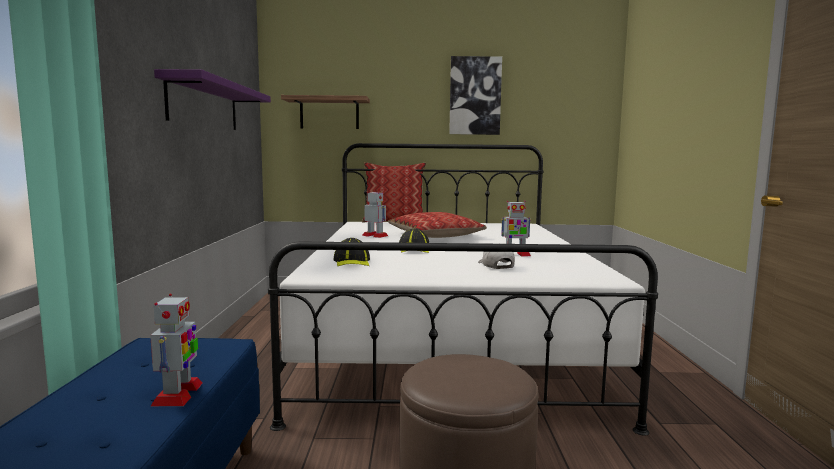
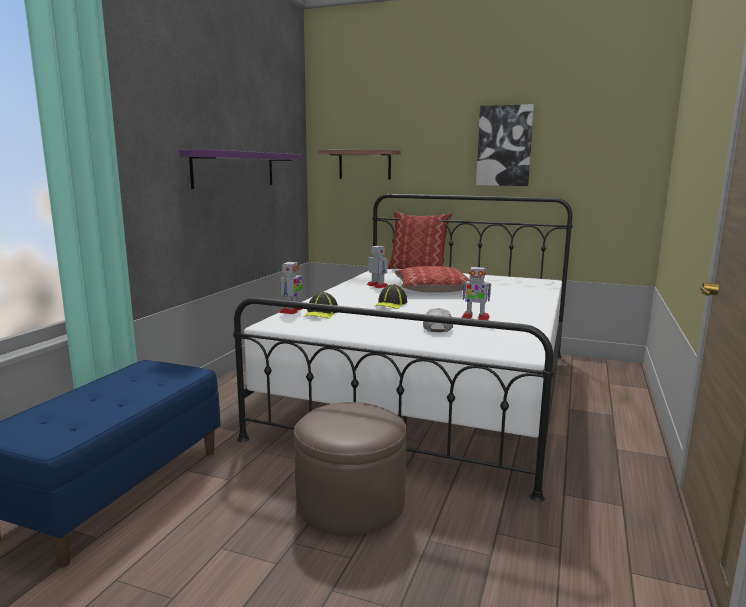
camera: 20 degrees right, 5 degrees up
toy robot [150,294,203,406] -> toy robot moved to [279,260,302,314]

